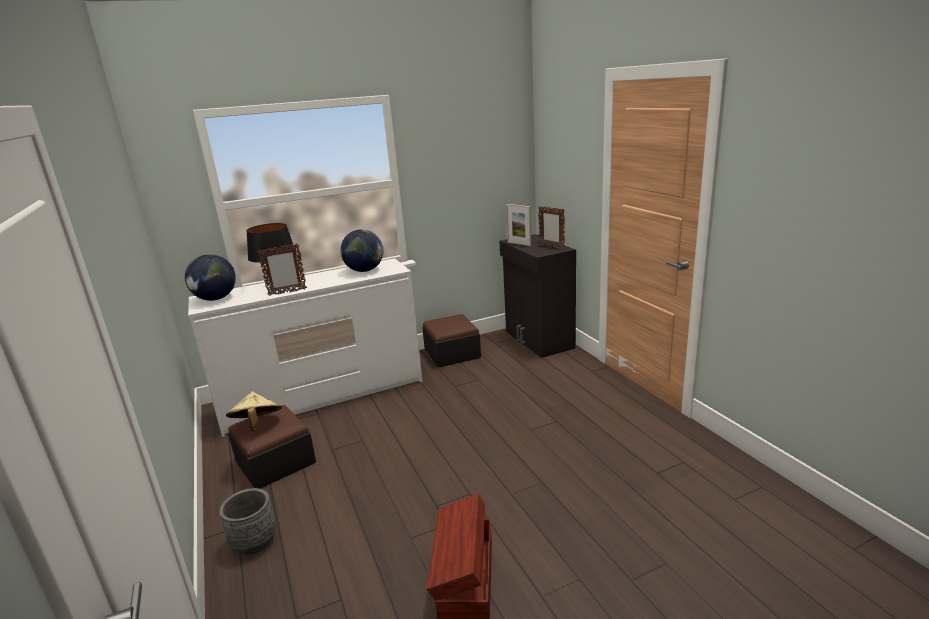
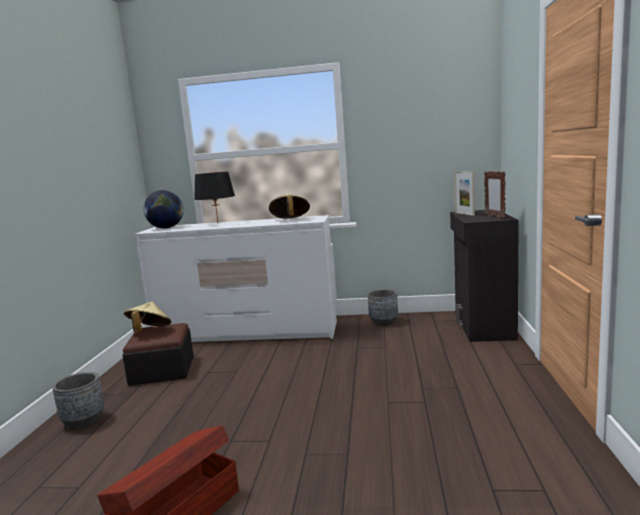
camera: 30 degrees right, 10 degrees down
picture frame [257,243,307,296] -> none
globe [340,229,383,272] -> beige hat [269,194,310,219]
ottoman [422,314,481,368] -> grey planter [368,289,398,326]

